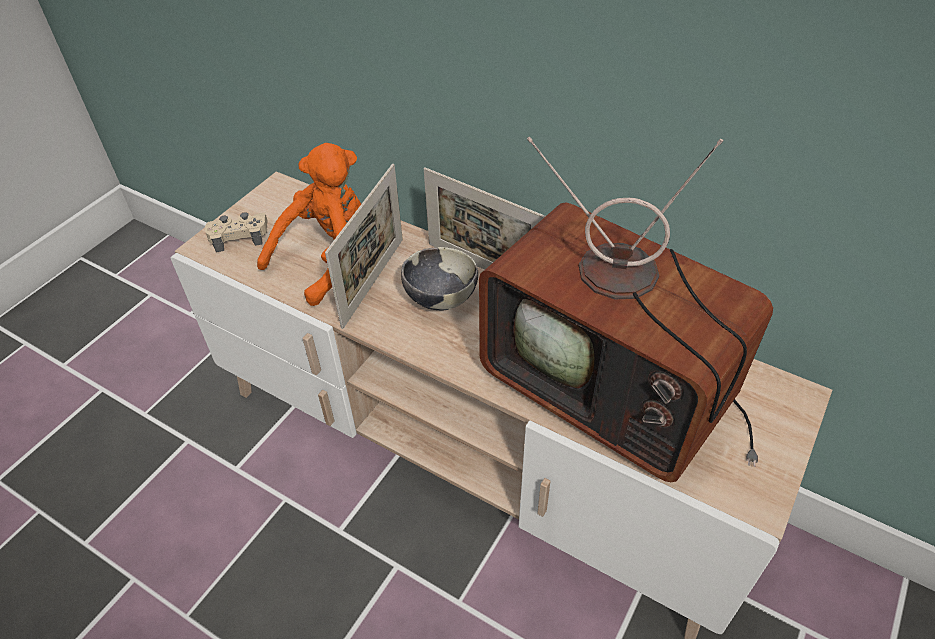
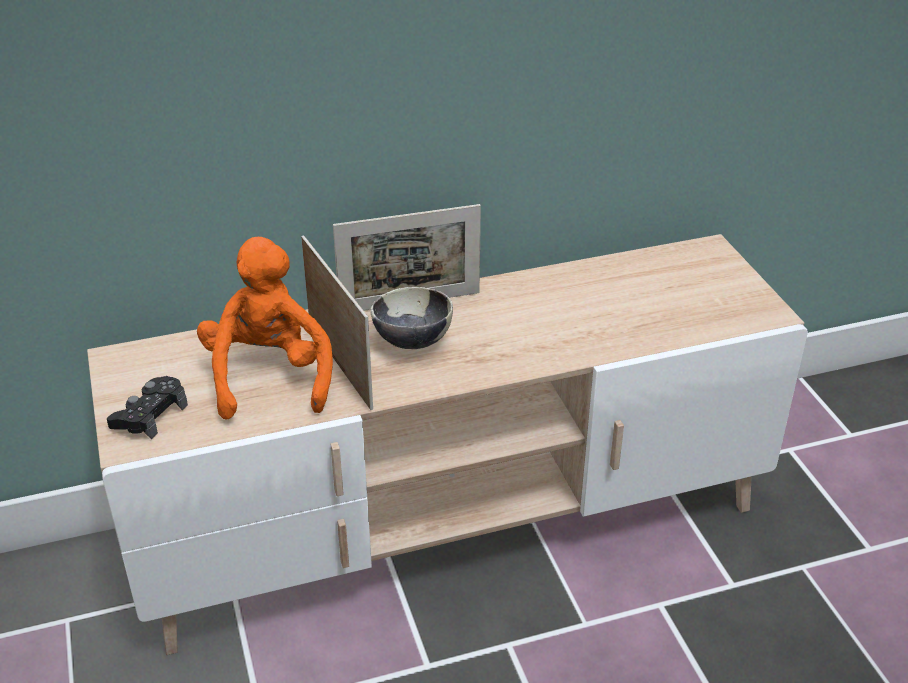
camera: 50 degrees left, 10 degrees down
beige game controller [205,212,268,252] -> black game controller [107,376,188,439]
television [479,137,773,482] -> none

